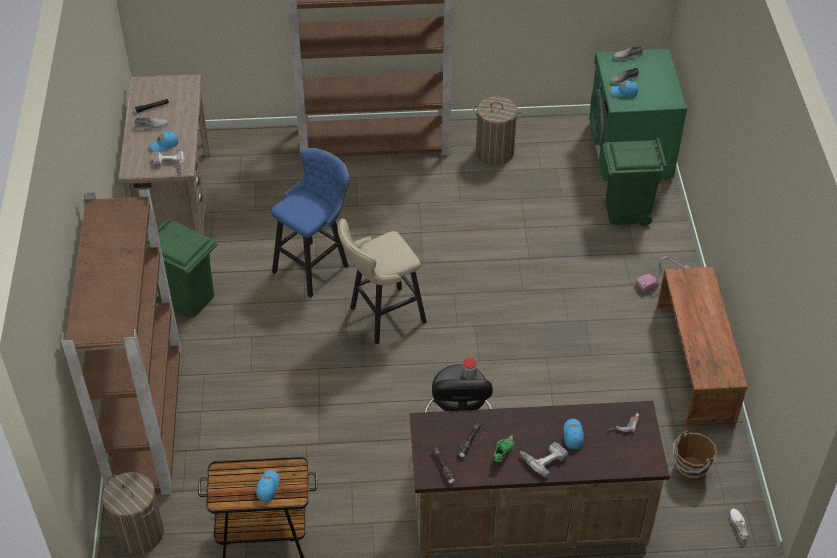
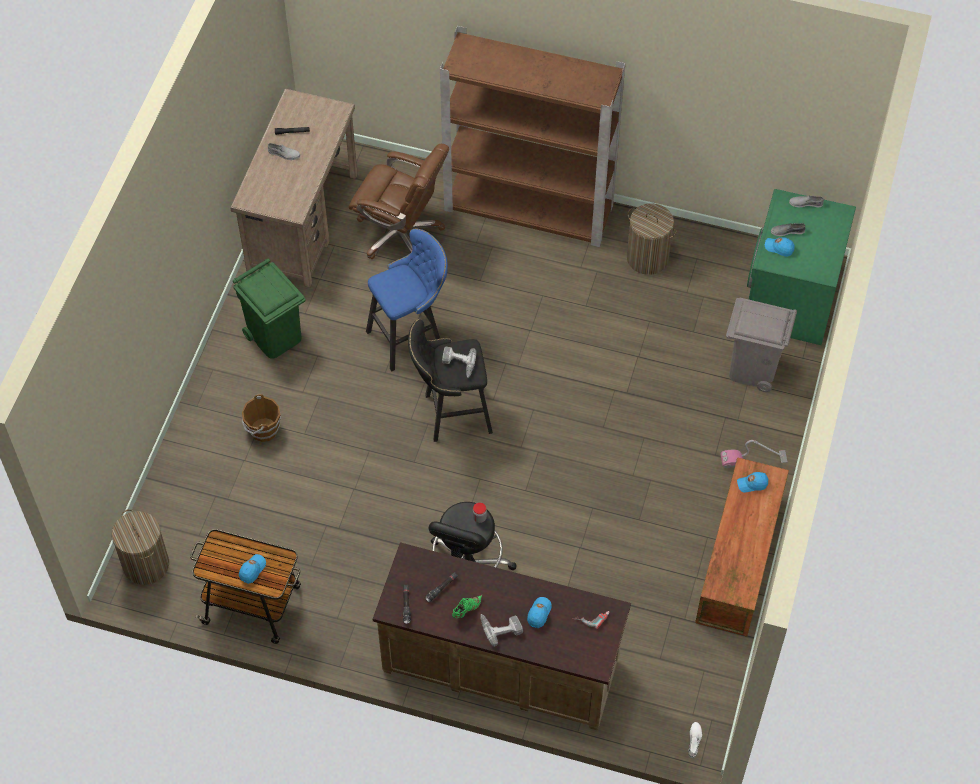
camera: 20 degrees right, 10 degrees up
brown bookcase [61,189,182,495] -> none
blue cap [150,131,178,152] -> blue cap moved to [737,472,768,493]
power drill [153,148,185,171] -> power drill moved to [442,347,476,378]
beige stool [337,218,427,344] -> black stool [408,319,493,442]
green trash can [603,138,667,226] -> grey trash can [726,298,797,392]
brown bucket [672,431,717,481] -> brown bucket moved to [242,394,281,442]
none -> brown office chair [349,144,449,259]

